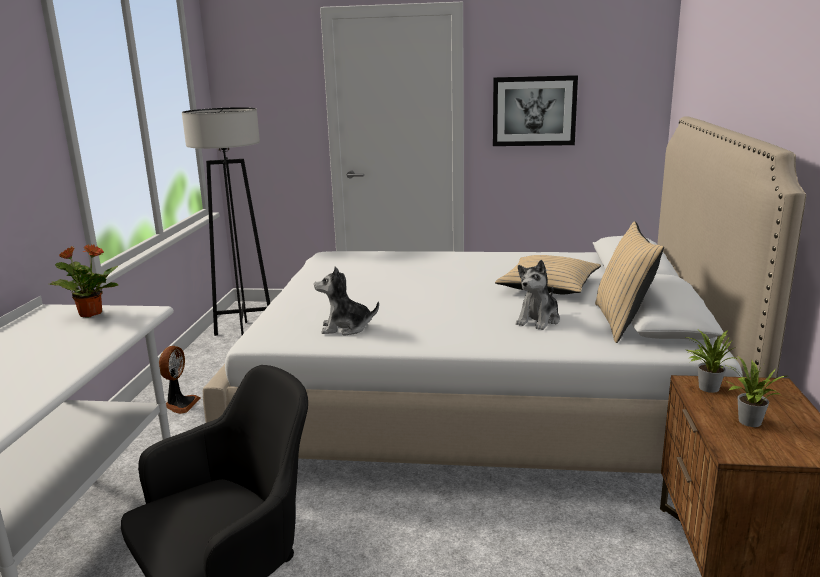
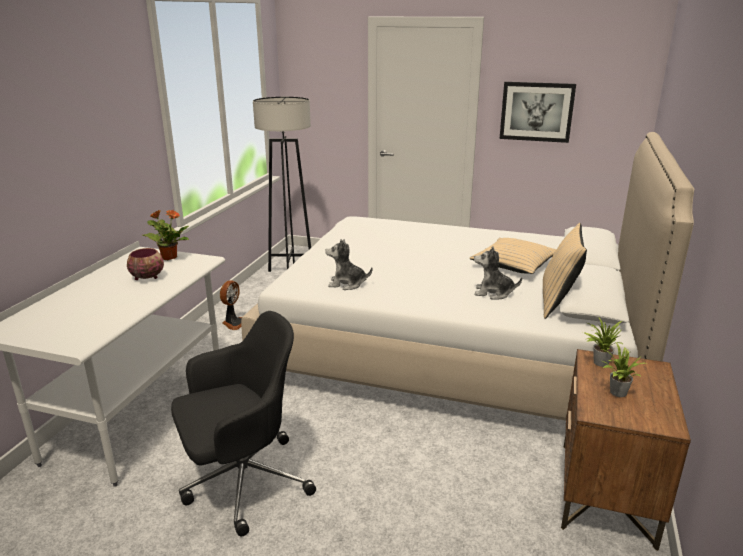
camera: 10 degrees right, 5 degrees up
plush toy [516,260,560,330] -> plush toy turned 60 degrees clockwise [474,246,522,300]
none -> bowl [127,248,164,280]

